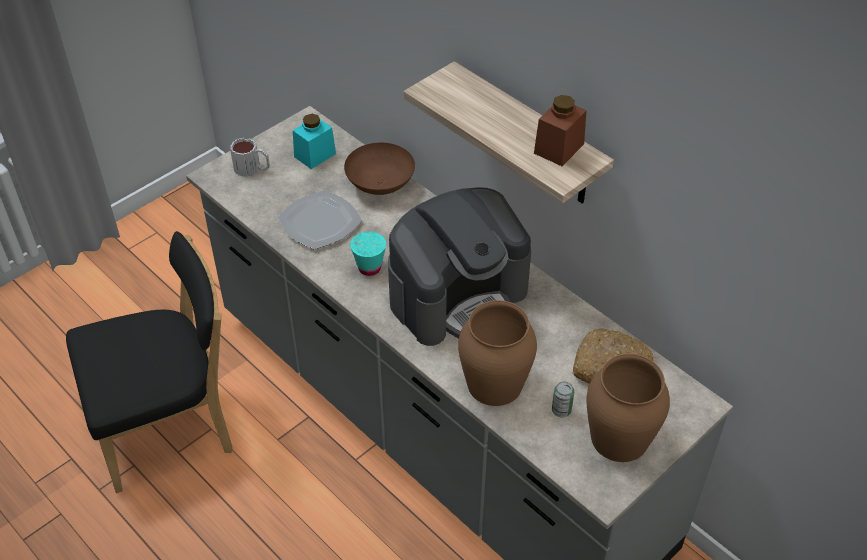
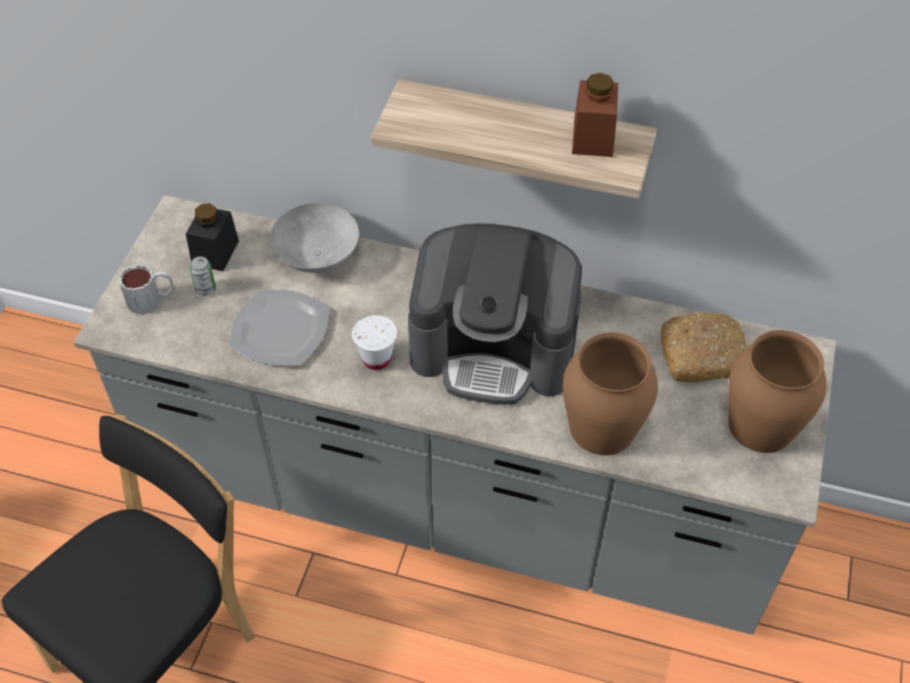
camera: 30 degrees left, 5 degrees up
turquoise jar [293,114,336,169] -> black jar [186,203,239,271]
brown bowl [344,143,415,195] -> grey bowl [270,203,359,273]
turquoise cup [350,231,386,276] -> white cup [352,315,397,370]
coffee machine [388,187,531,346] -> coffee machine turned 75 degrees clockwise [408,223,582,405]
can [552,381,574,417] -> can moved to [189,256,216,296]

